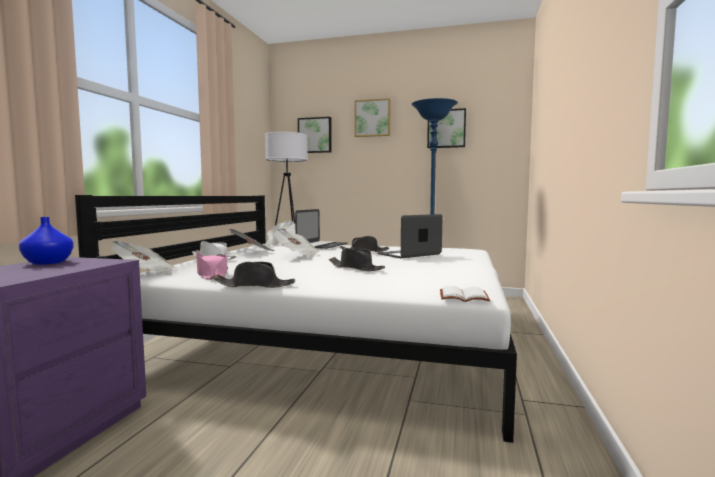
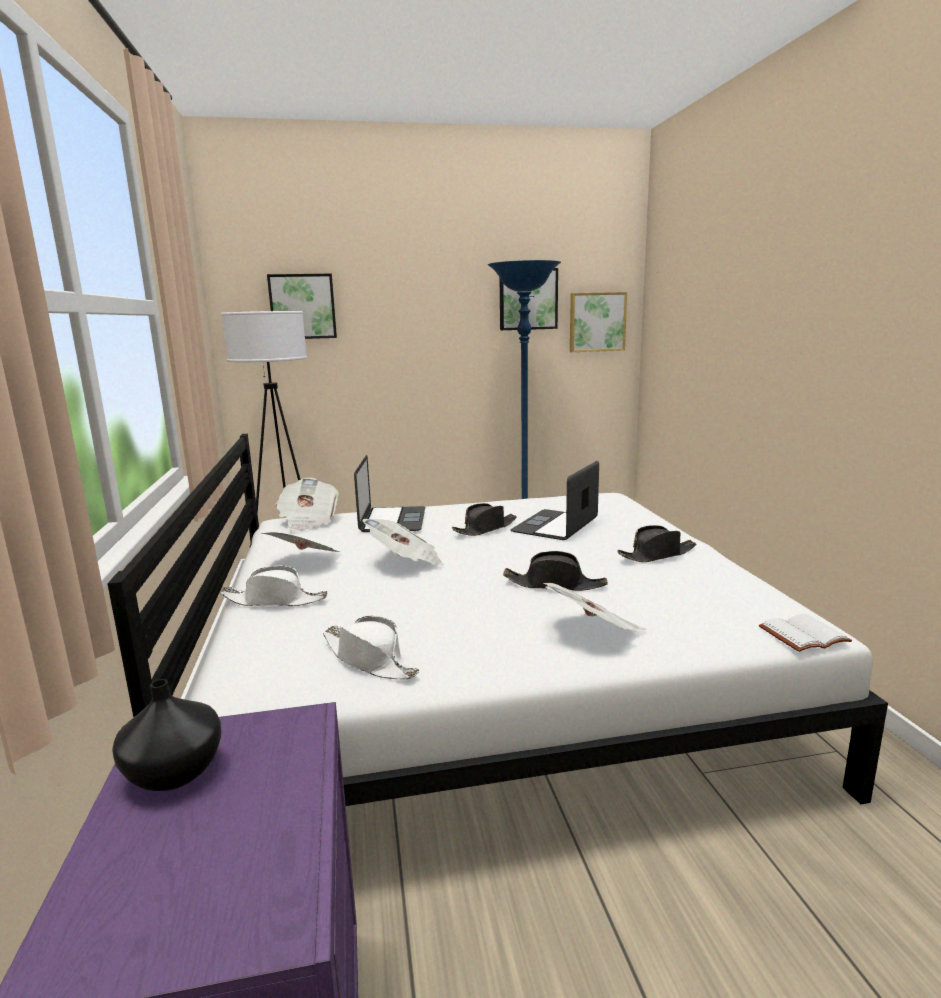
camera: 25 degrees left, 10 degrees up
blue vase [19,217,74,265] -> black vase [112,679,222,791]
newspaper [111,241,175,275] -> newspaper moved to [543,583,647,632]
pink hat [196,252,228,280] -> white hat [323,616,419,680]
black hat [214,262,295,288] -> black hat moved to [617,525,696,562]
picture [355,98,390,137] -> picture moved to [570,292,627,352]

